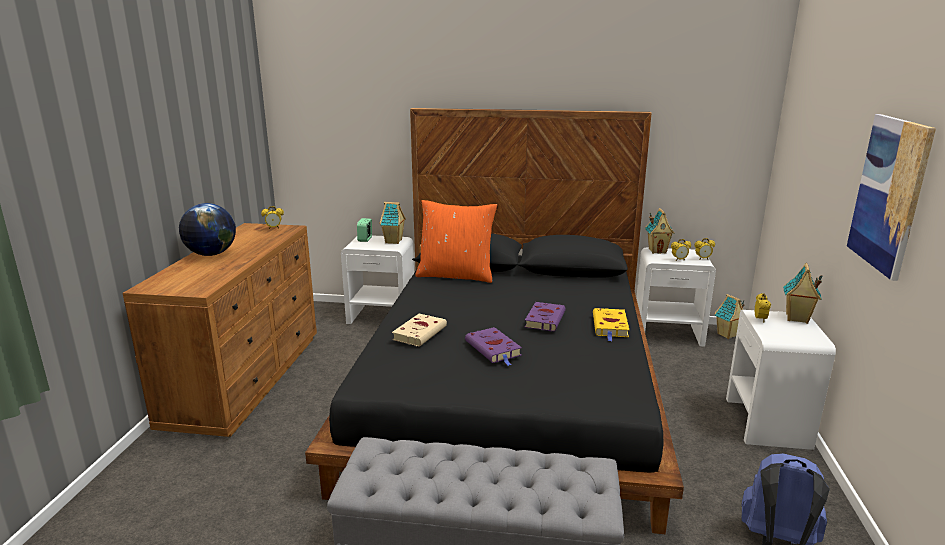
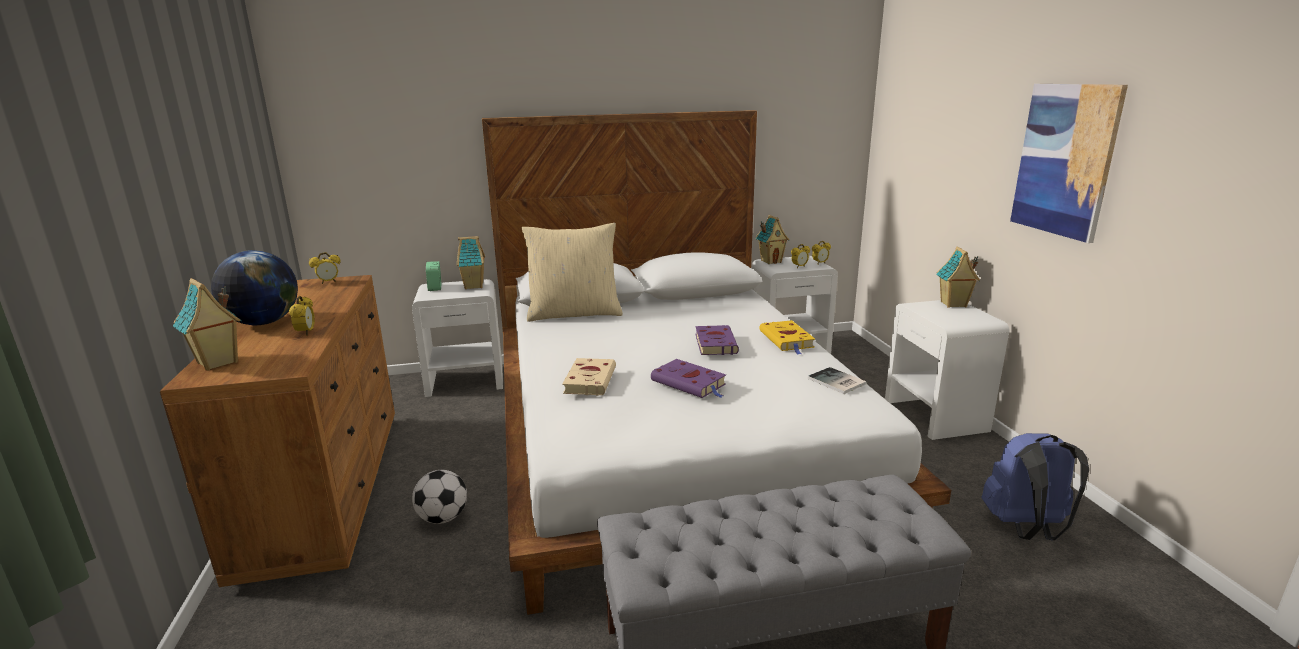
camera: 20 degrees left, 0 degrees up
black bed [305,108,684,534] -> white bed [482,110,951,615]
orange pillow [415,200,497,283] -> beige pillow [522,223,623,322]
toy house [714,294,745,339] -> toy house moved to [173,278,242,371]
alarm clock [755,293,771,322] -> alarm clock moved to [289,296,315,335]
none -> football [412,470,467,524]
none -> book [808,367,867,394]

